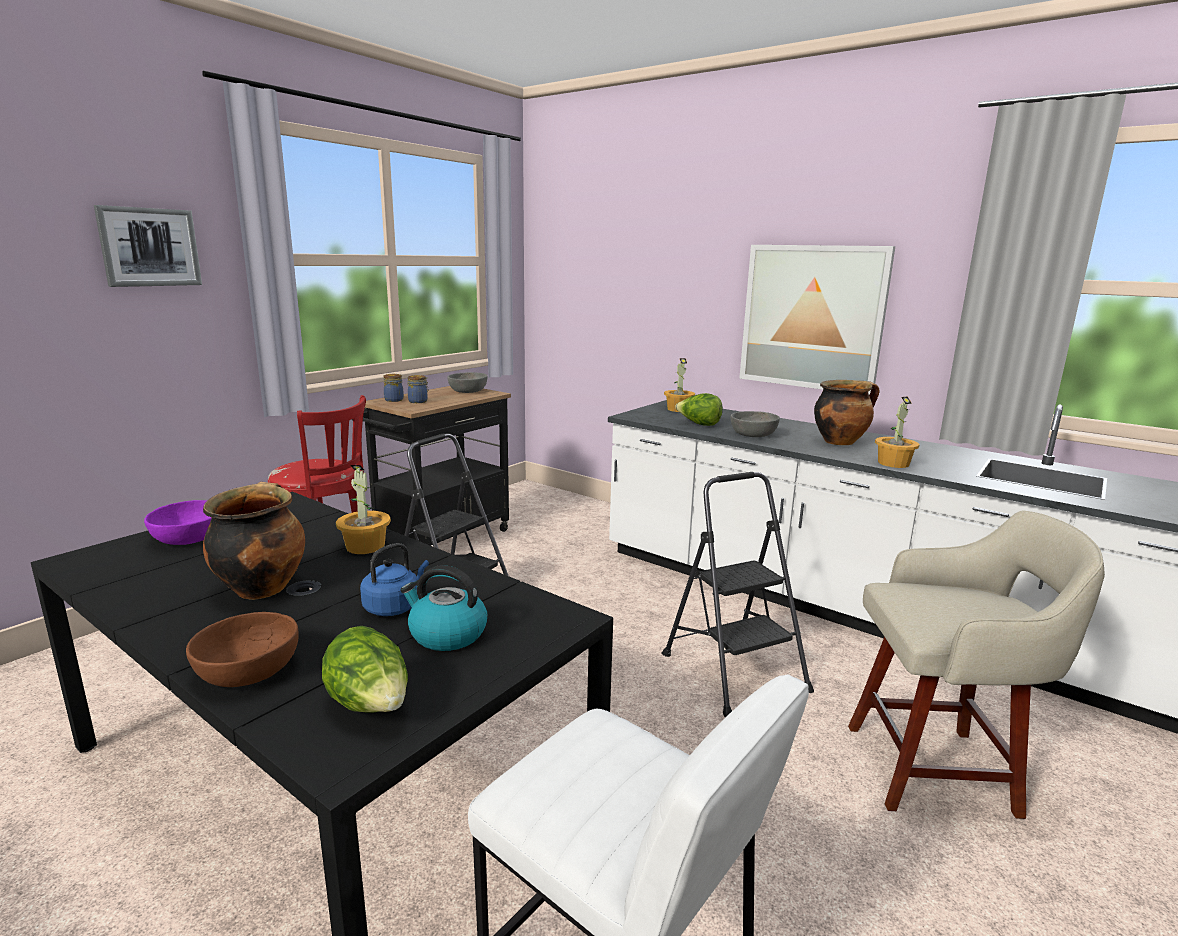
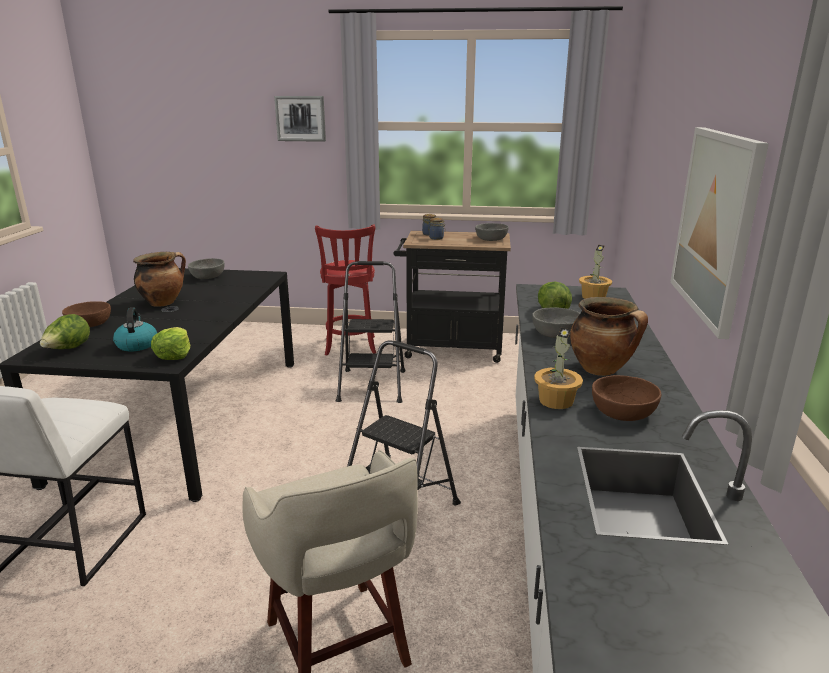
camera: 60 degrees right, 5 degrees up
purple bowl [144,500,212,545] -> grey bowl [188,258,224,279]
potted plant [336,465,391,554] -> none
blue kettle [360,543,429,616] -> none
none -> lettuce [151,327,190,360]
none -> brown bowl [592,375,661,421]

